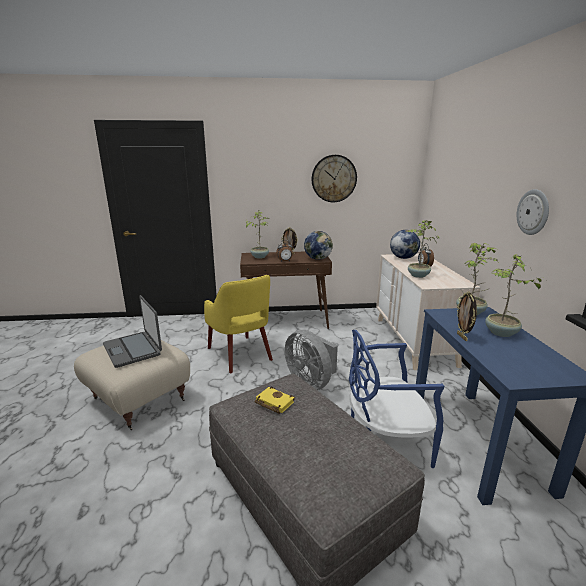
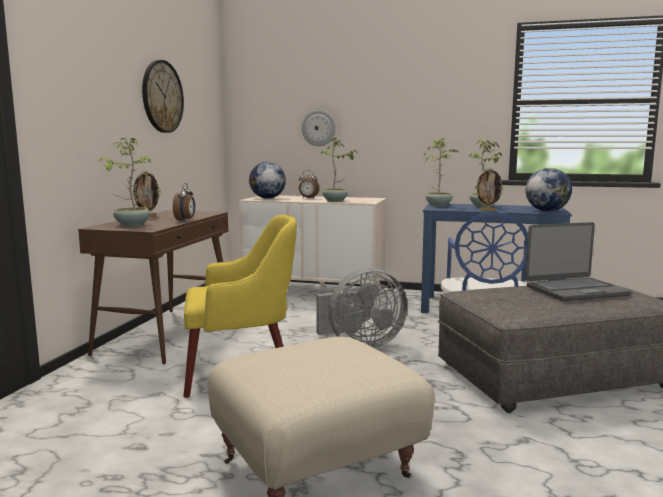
camera: 70 degrees left, 10 degrees down
laptop [103,295,162,368] -> laptop moved to [525,222,631,301]
yellow book [255,387,295,414] -> none
globe [304,231,333,260] -> globe moved to [525,168,572,212]
wall clock [517,189,549,235] -> wall clock moved to [302,110,336,146]

